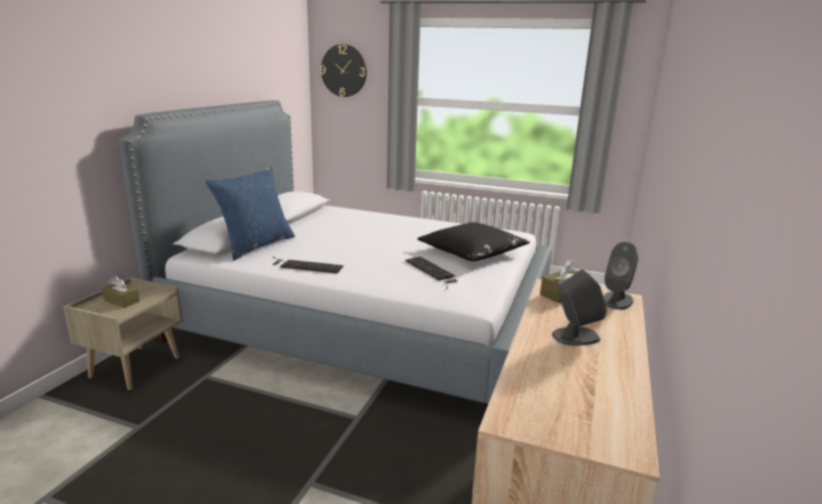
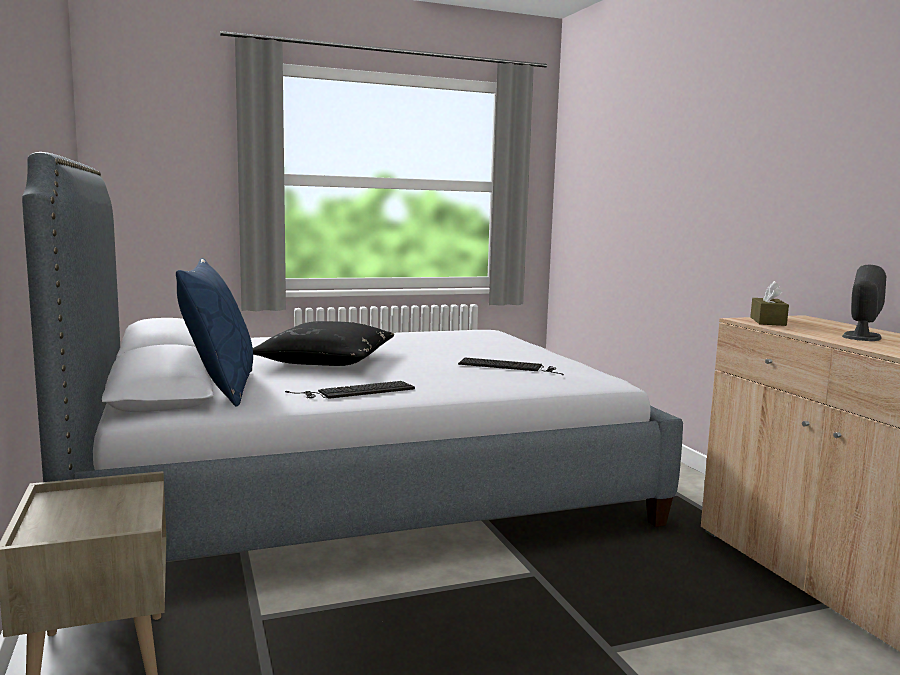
camera: 40 degrees left, 10 degrees down
brown tissue box [102,276,140,308] -> none
wall clock [320,44,367,97] -> none
black pillow [417,222,530,261] -> black pillow moved to [253,321,394,366]
grey speaker [603,242,638,310] -> none

